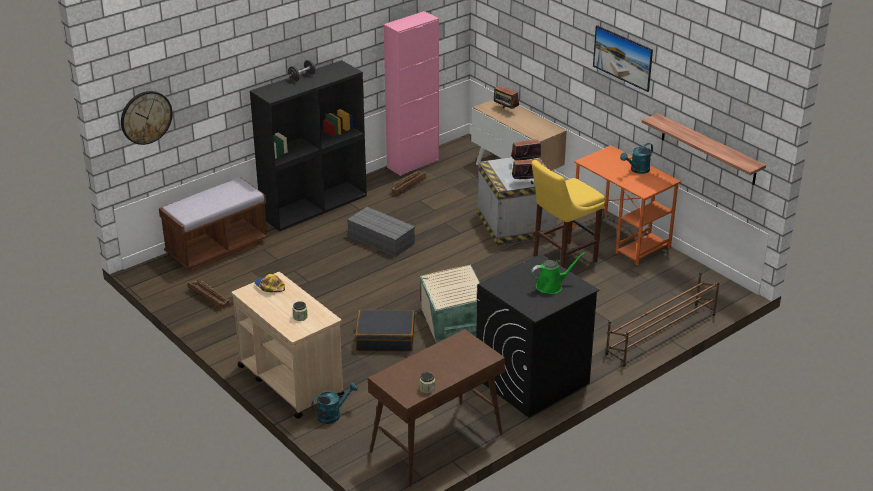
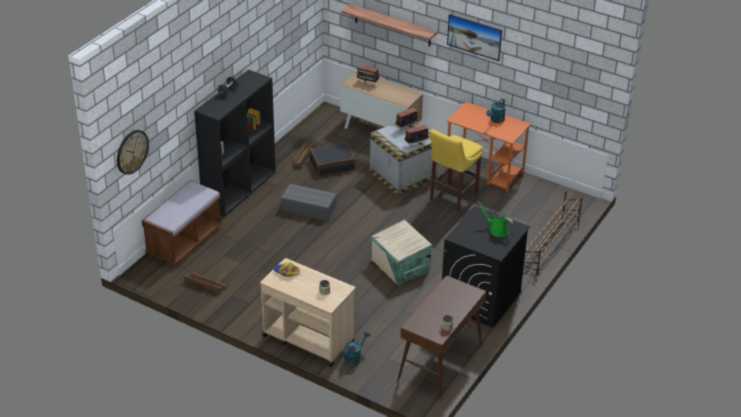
camera: 20 degrees left, 5 degrees up
black suitcase [355,310,415,351] -> black suitcase moved to [310,142,355,176]
pink cabinet [384,11,439,176] -> none
green watering can [531,252,585,294] -> green watering can turned 105 degrees counterclockwise [478,201,513,237]
shelf [642,113,766,185] -> shelf moved to [341,4,437,47]

